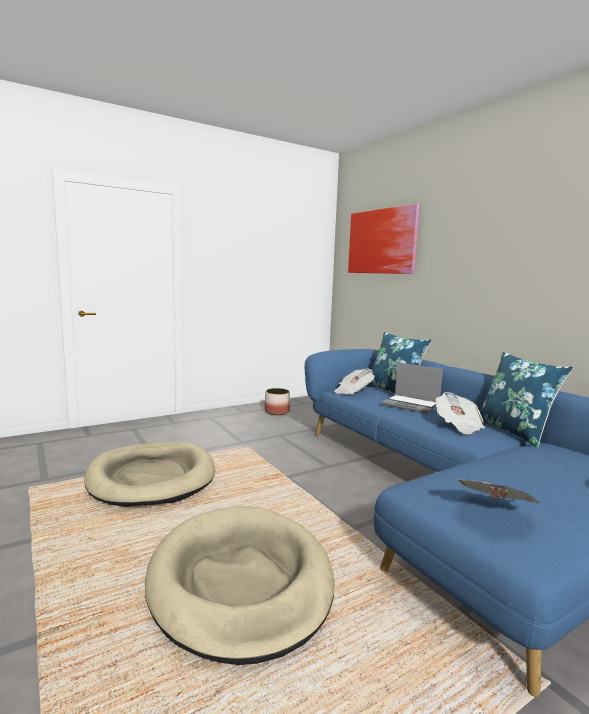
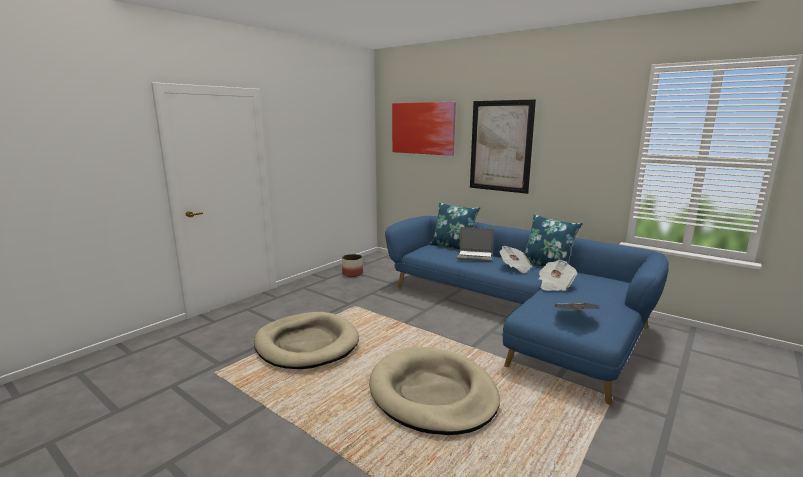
camera: 20 degrees left, 5 degrees up
newspaper [334,369,375,395] -> newspaper moved to [539,260,577,291]
none -> picture [470,99,536,194]

